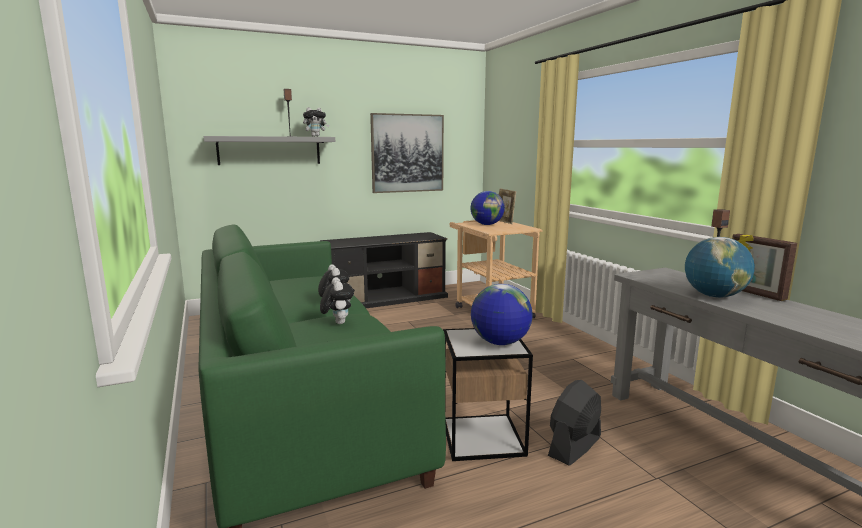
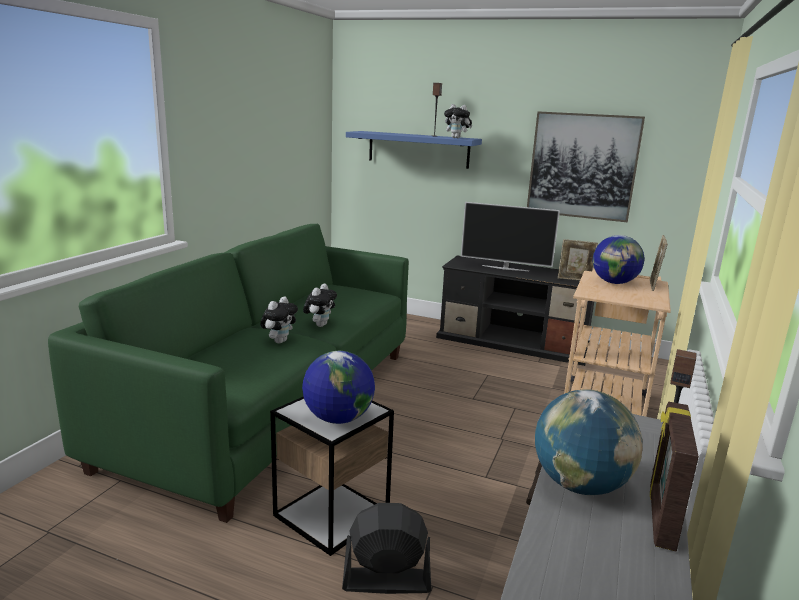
camera: 45 degrees right, 5 degrees up
grey shelf [204,136,335,165] -> blue shelf [346,131,482,169]
none -> television [461,202,560,271]
none -> picture frame [558,239,598,280]

